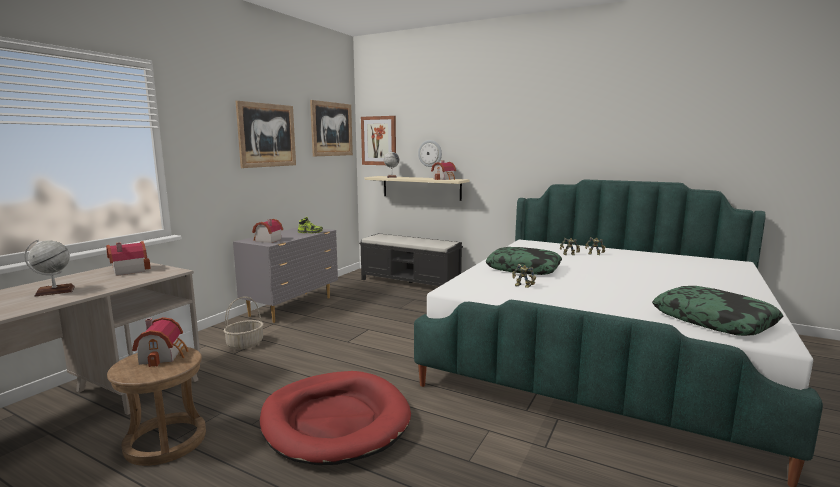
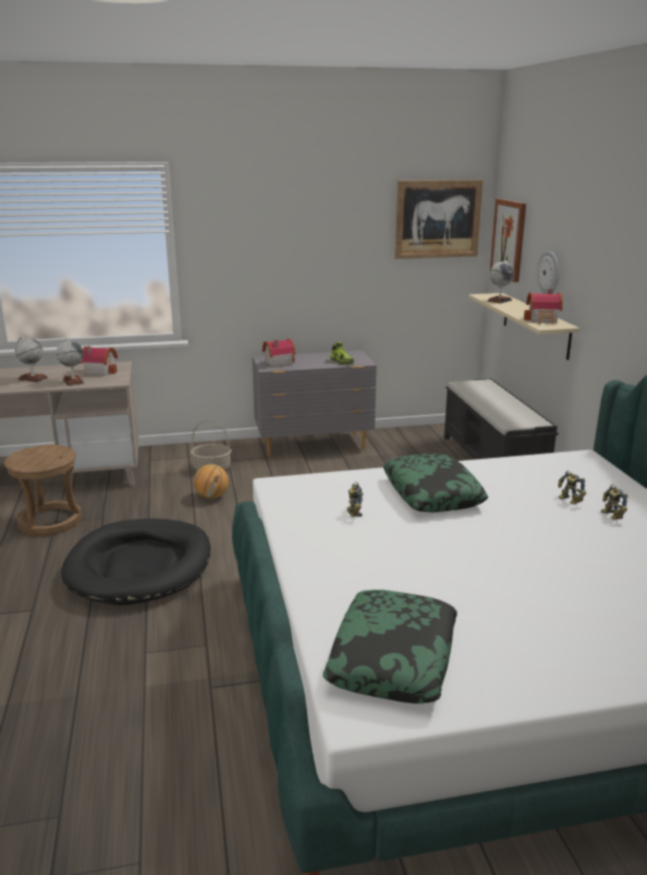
camera: 50 degrees right, 10 degrees up
toy house [132,317,188,367] -> none
picture [236,101,296,168] -> none
red dog bed [259,371,411,465] -> black dog bed [61,518,211,605]
none -> globe [56,338,85,386]
none -> basketball [194,464,229,499]

